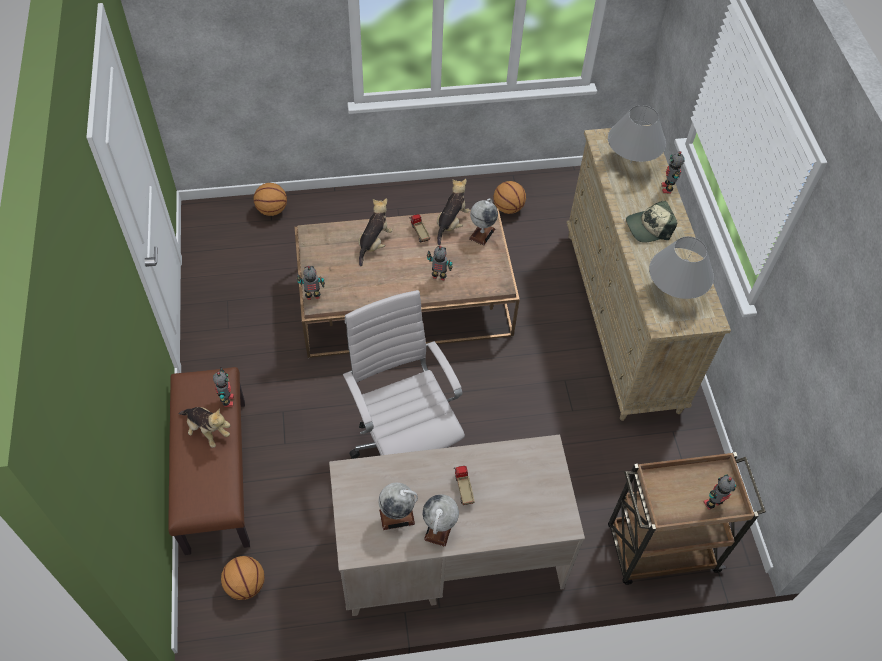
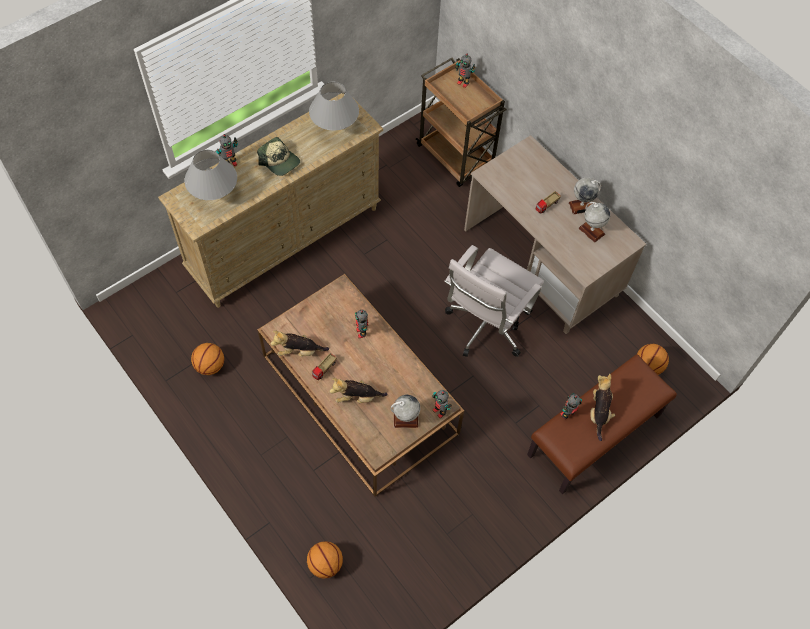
camera: 120 degrees left, 5 degrees up
globe [469,198,498,246] -> globe moved to [391,395,420,428]

